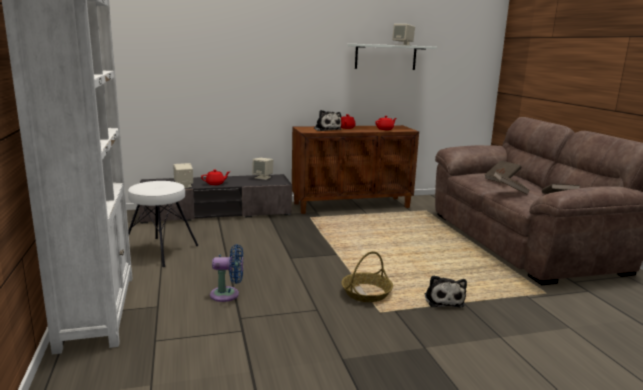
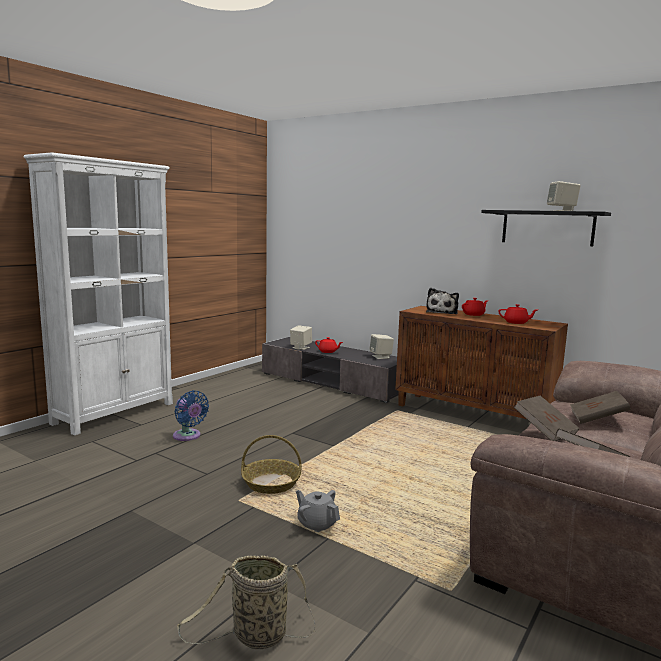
camera: 50 degrees right, 5 degrees down
white stool [128,181,199,267] -> none
white shelf [347,44,437,70] -> black shelf [481,210,611,246]
plush toy [425,275,467,308] -> grey teapot [296,490,340,532]
none -> basket [177,555,316,649]

